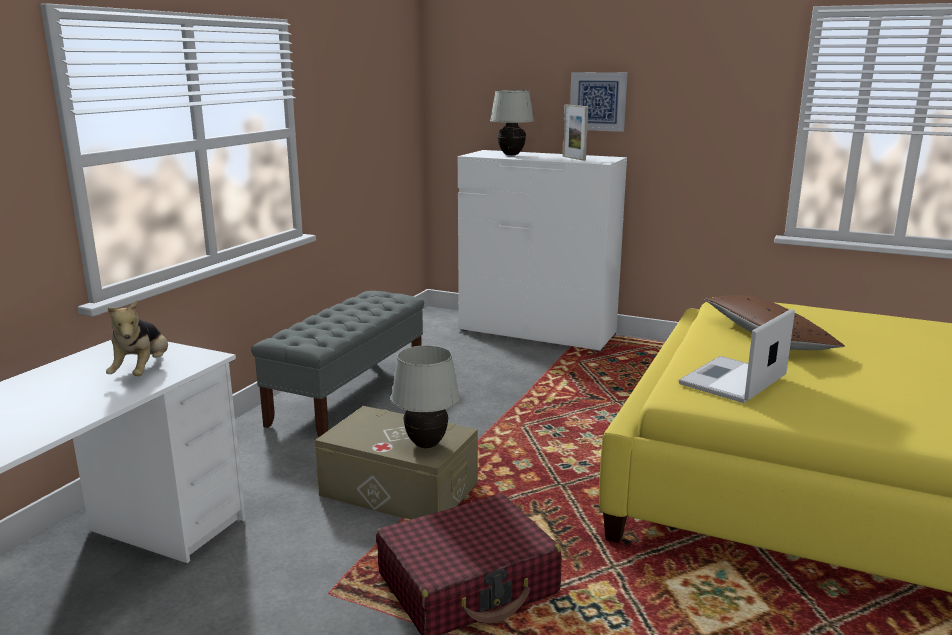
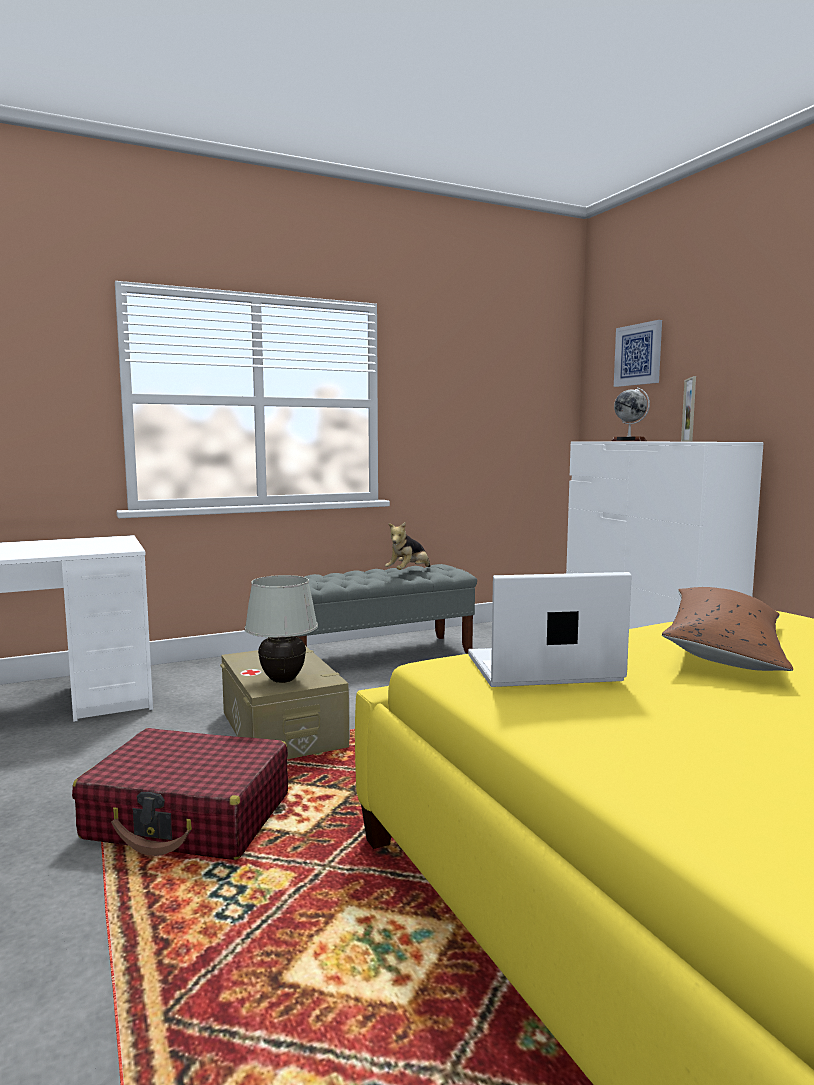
camera: 40 degrees right, 10 degrees down
plush toy [106,300,168,376] -> plush toy moved to [385,522,430,570]
white table lamp [490,90,534,155] -> globe [611,387,650,441]
picture [570,72,628,132] -> picture moved to [614,320,662,387]

